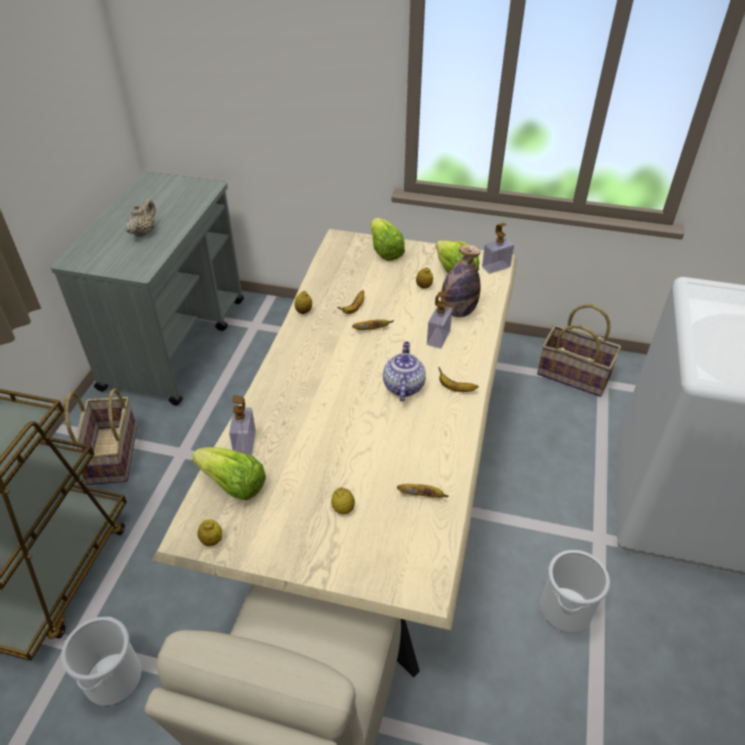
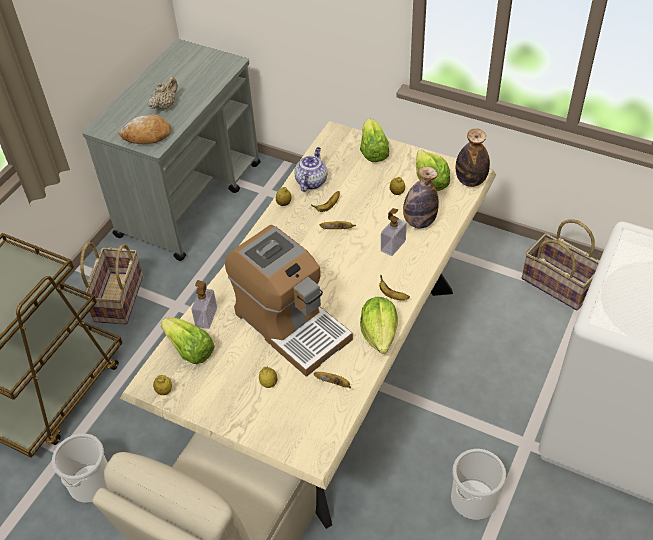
camera: 15 degrees right, 5 degrees up
teapot [383,342,426,401] -> teapot moved to [294,147,327,192]
soap dispenser [482,223,514,274] -> bottle [456,129,490,187]
none -> bread [119,115,171,144]
none -> coffee machine [225,225,353,377]
none -> lettuce [360,297,398,354]

